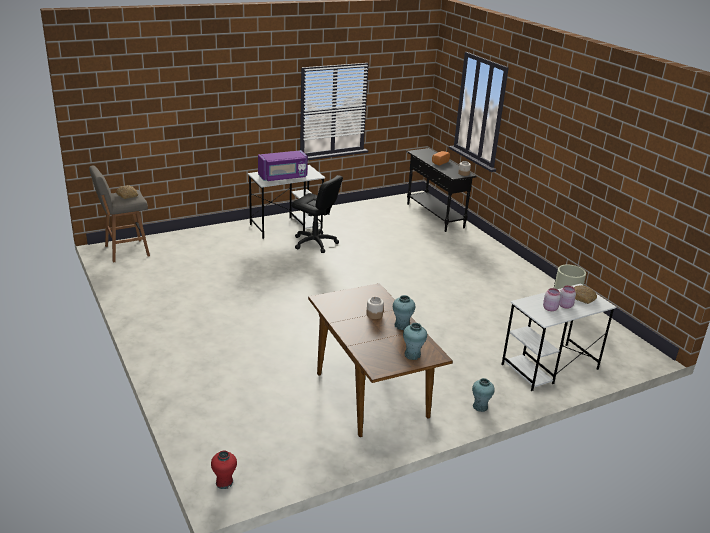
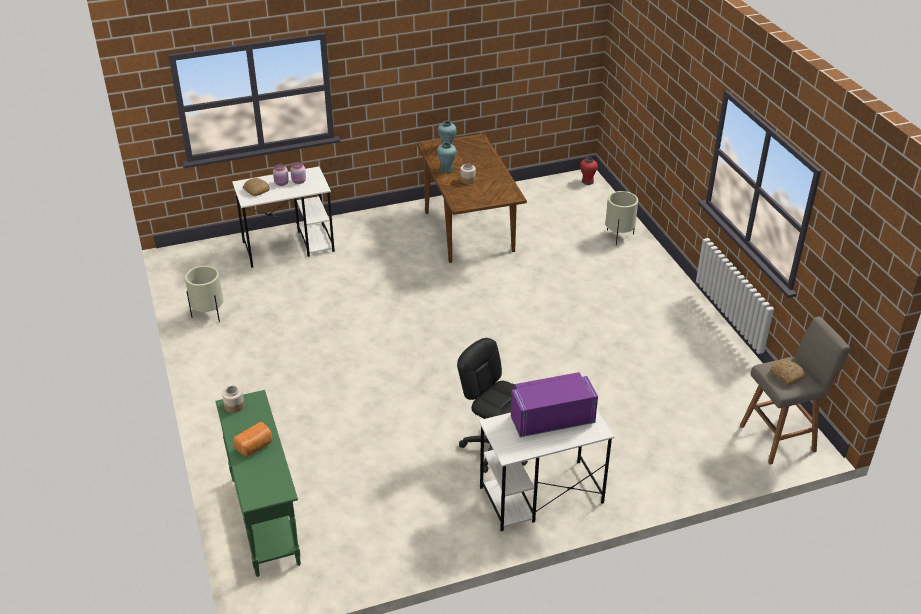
camera: 170 degrees left, 10 degrees up
black console table [407,148,477,232] -> green console table [215,390,301,577]
turquoise vase [472,378,495,412] -> none
none -> beige planter [605,191,638,245]

